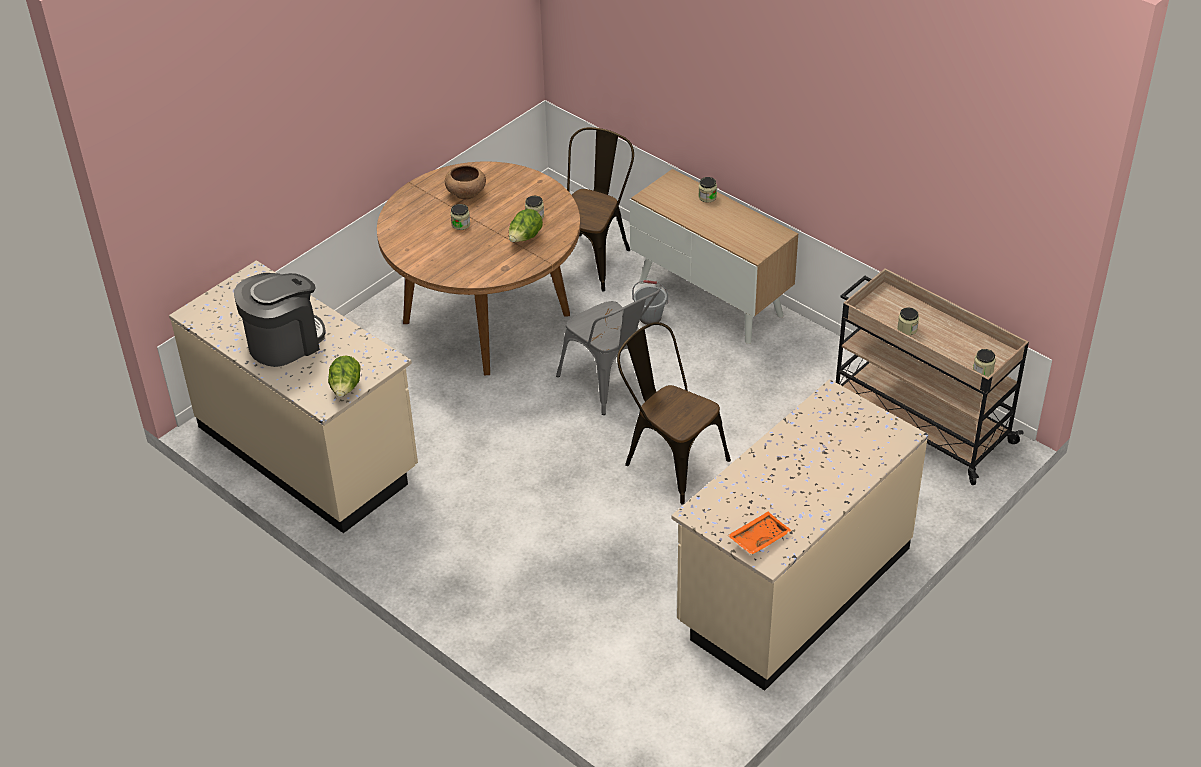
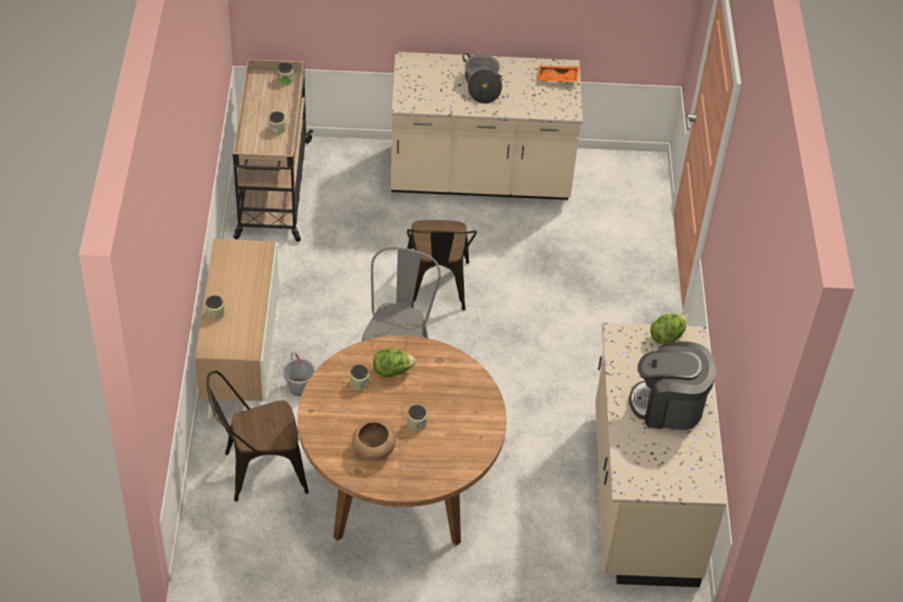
camera: 135 degrees left, 5 degrees up
none -> cooking pot [463,53,502,104]

